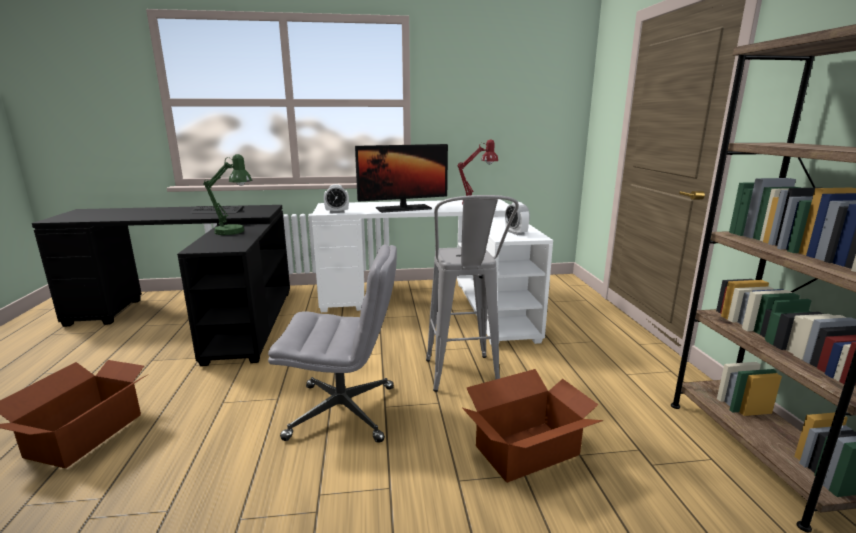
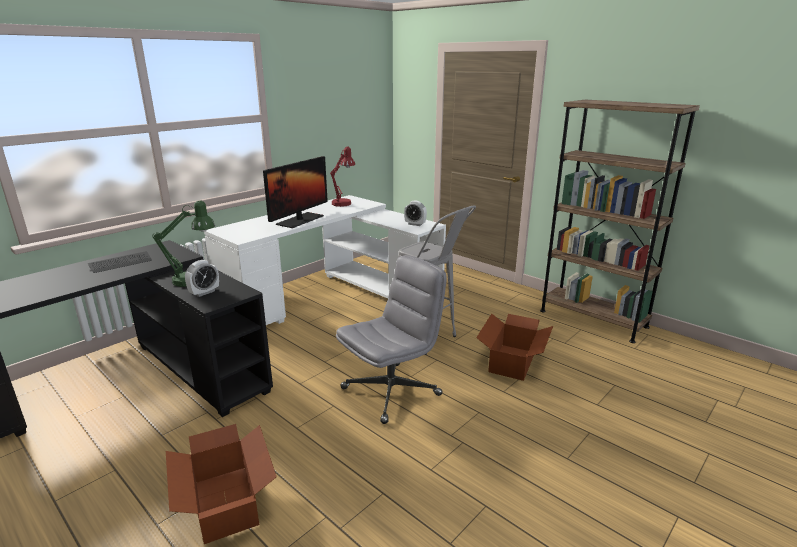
camera: 40 degrees left, 5 degrees up
alarm clock [324,184,349,213] -> alarm clock moved to [185,260,219,297]

